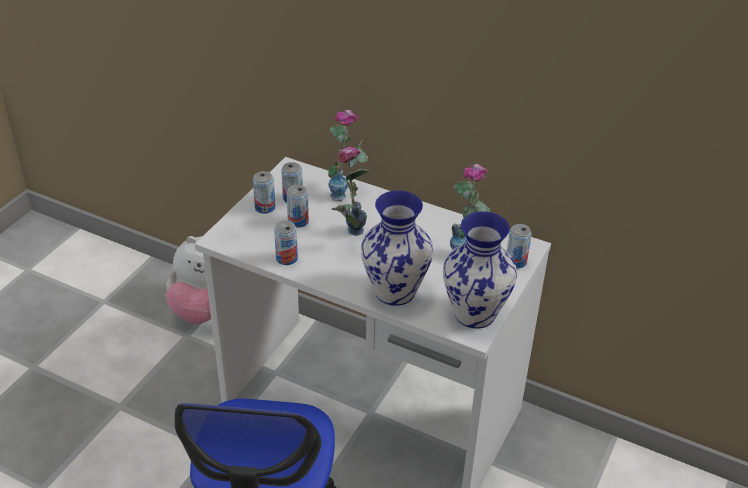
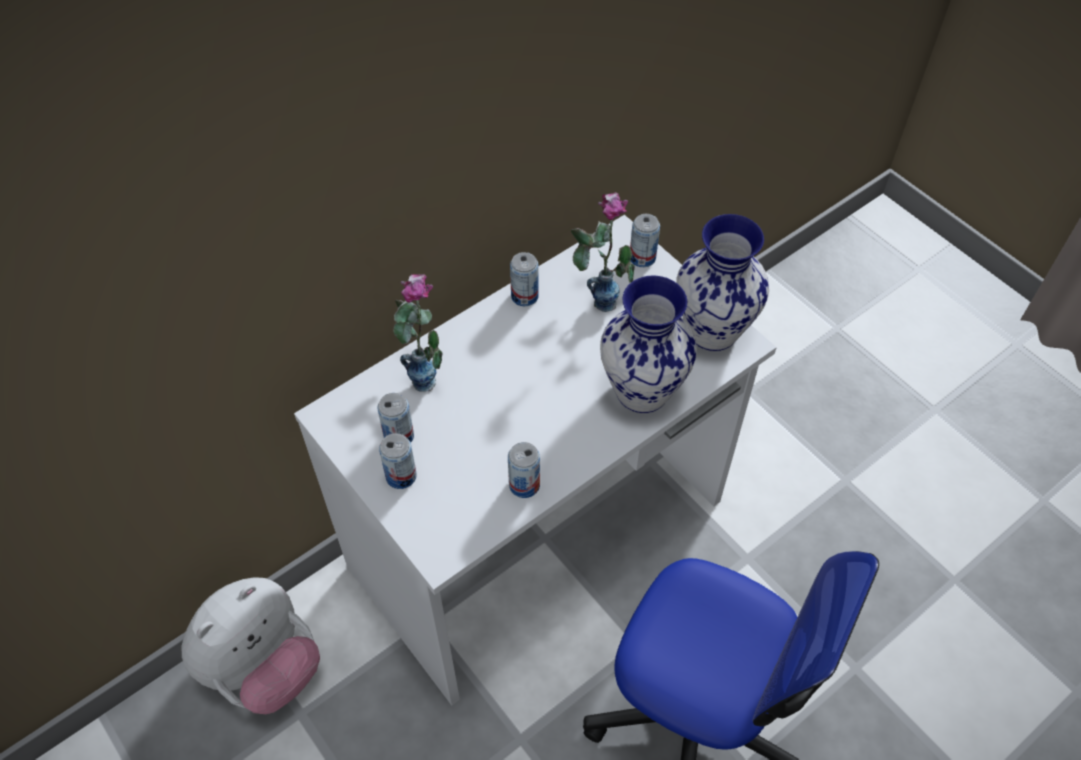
camera: 65 degrees left, 15 degrees up
can [287,185,309,228] -> can moved to [510,252,539,306]
vase [332,147,368,236] -> none

